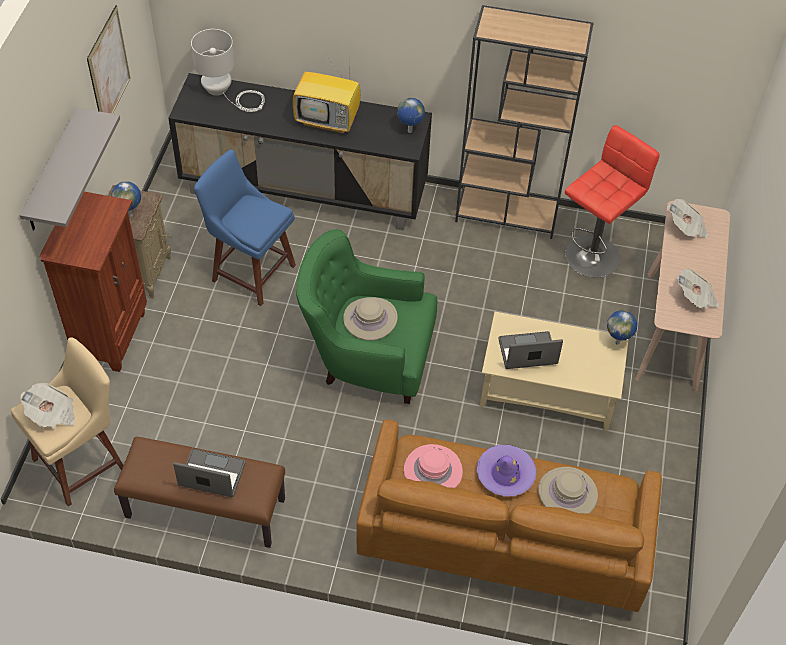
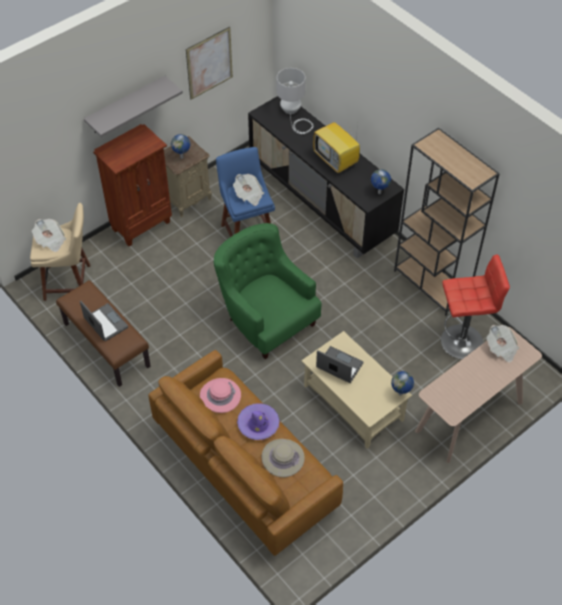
camera: 40 degrees right, 0 degrees up
beige hat [343,297,398,341] -> none
newspaper [677,268,719,309] -> newspaper moved to [233,174,264,206]

